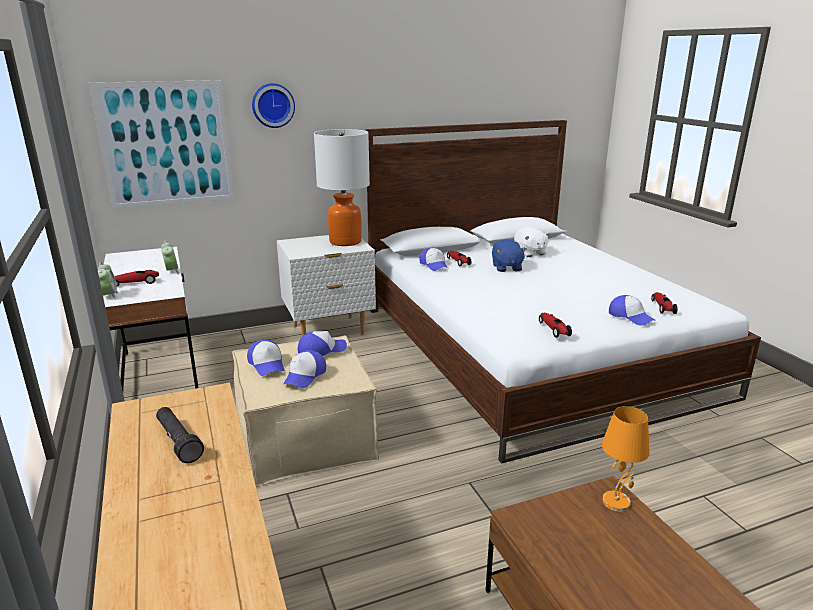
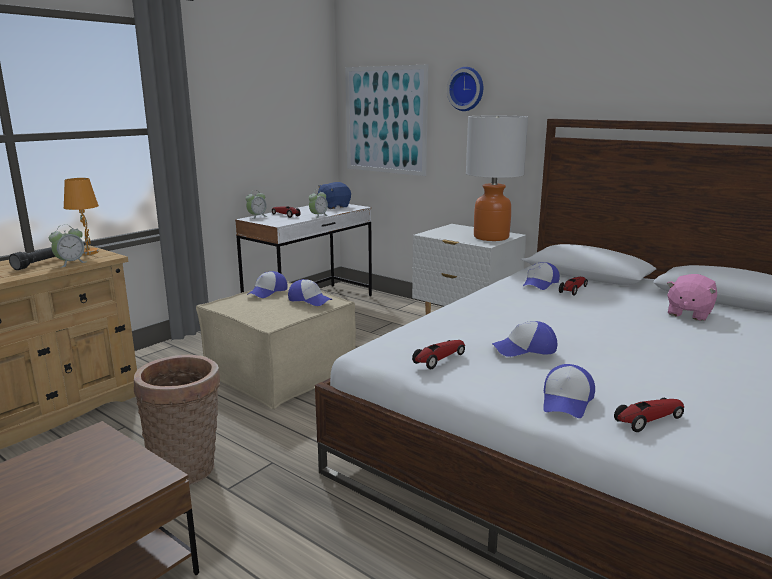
camera: 60 degrees right, 5 degrees down
cap [283,350,326,388] -> cap moved to [492,321,557,357]
blue plush toy [492,239,527,272] -> blue plush toy moved to [318,182,351,209]
white plush toy [514,227,550,257] -> pink plush toy [666,274,717,321]
orange table lamp [602,406,649,512] -> orange table lamp moved to [64,178,99,255]
none -> alarm clock [49,225,86,267]
none -> basket [134,355,220,485]

